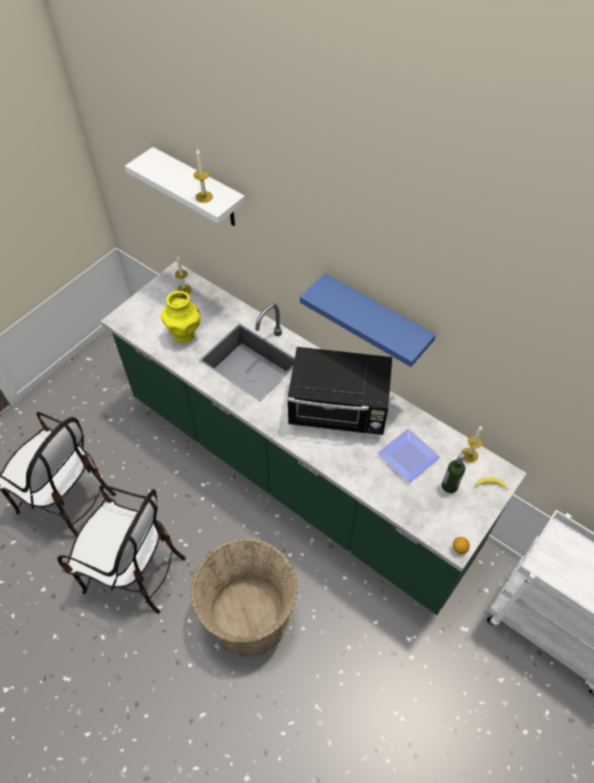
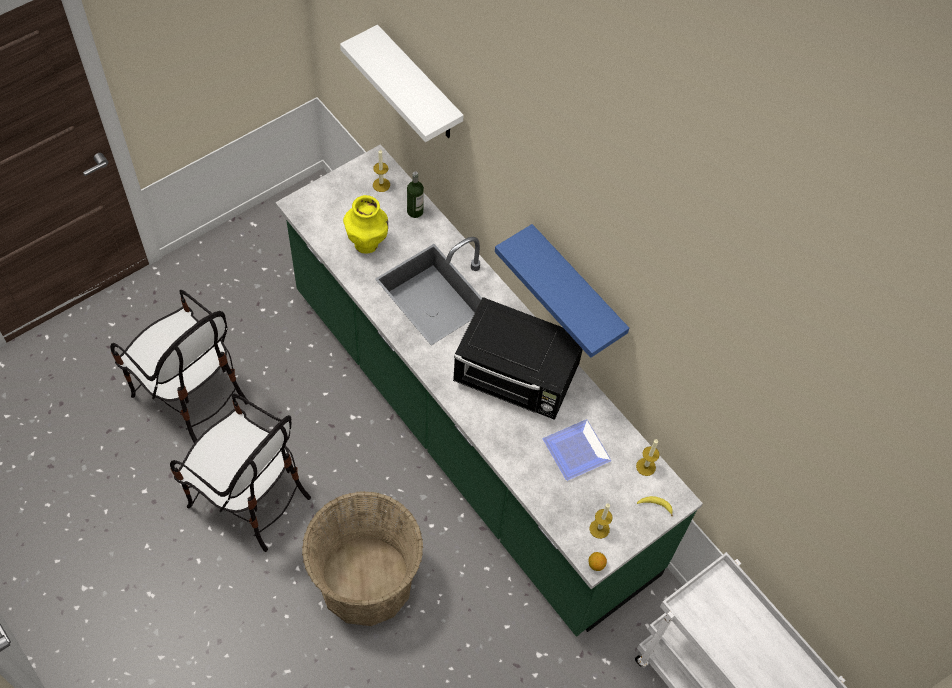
camera: 10 degrees right, 5 degrees up
candle [194,148,213,203] -> candle moved to [589,503,613,539]
bottle [442,453,465,493] -> bottle moved to [407,171,424,218]

